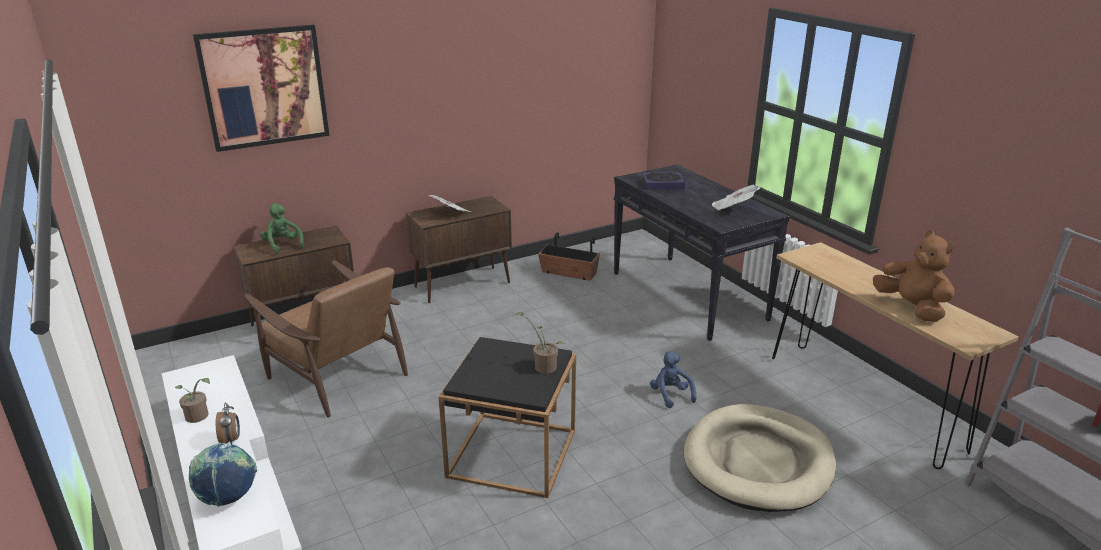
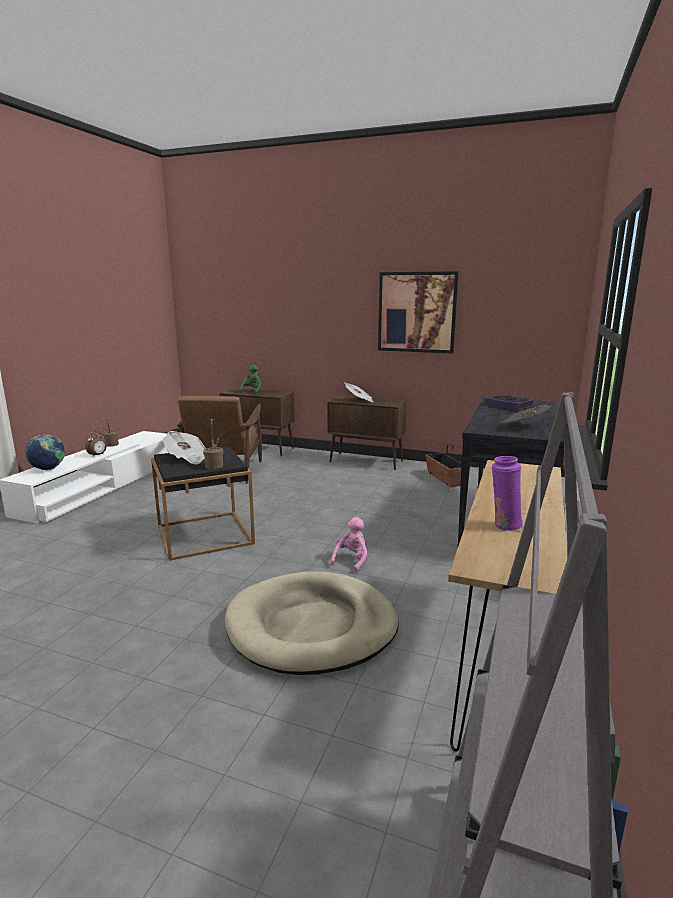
camera: 50 degrees right, 10 degrees down
picture [193,24,329,152] -> picture moved to [378,271,459,354]
blue plush toy [650,351,696,408] -> pink plush toy [330,517,367,573]
brown plush toy [873,230,955,322] -> purple vase [492,456,523,531]
none -> newspaper [162,431,206,464]

